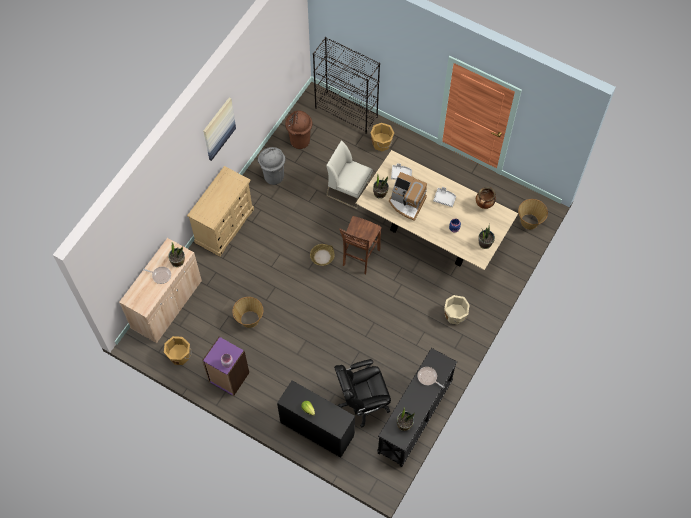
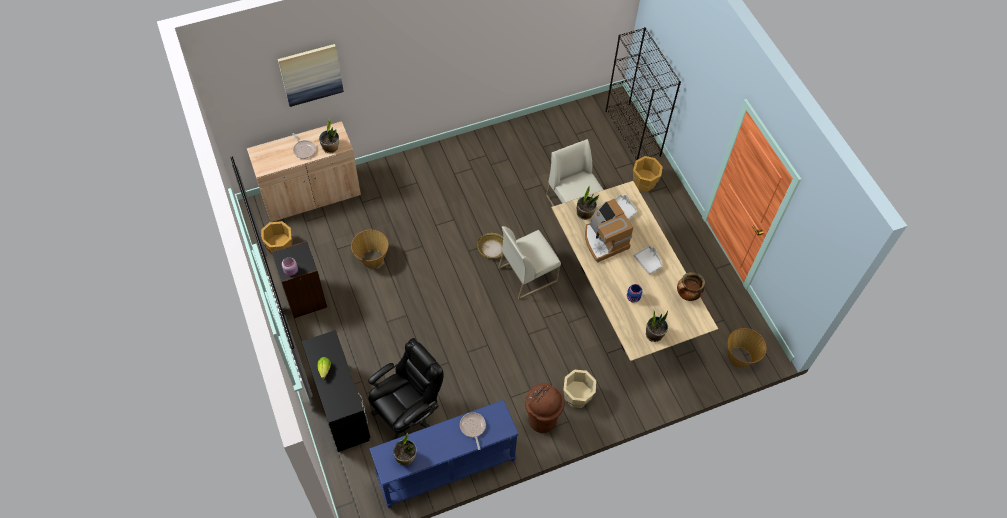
camera: 35 degrees right, 5 degrees down
beige dresser [187,166,254,256] -> none
purple bookcase [202,337,249,396] -> black bookcase [272,241,327,318]
picture [203,98,236,161] -> picture moved to [278,44,344,107]
grey trash can [258,147,286,185] -> none
brown trash can [285,110,312,149] -> brown trash can moved to [525,384,565,433]
black office chair [334,359,391,427] -> black office chair turned 120 degrees clockwise [368,338,443,440]
brown stool [339,216,382,274] -> white chair [499,226,561,300]
black console table [377,348,457,467] -> blue console table [369,400,518,508]

